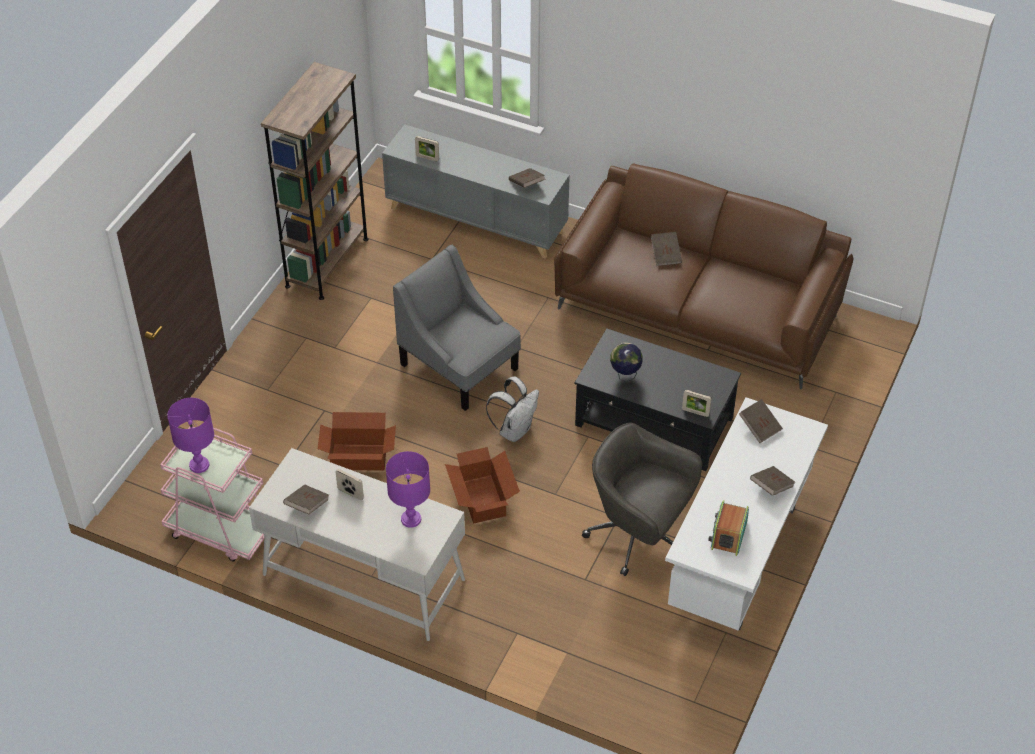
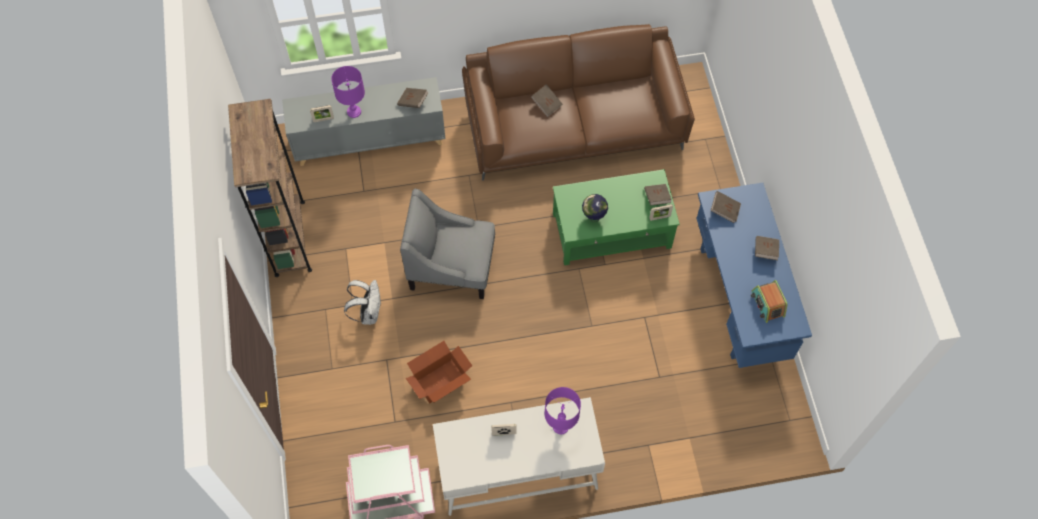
camera: 35 degrees left, 15 degrees up
purple table lamp [167,398,214,473] -> purple table lamp moved to [331,66,365,118]
brown book [283,485,329,514] -> brown book moved to [644,184,672,205]
cardboard box [445,447,520,524] -> none
white backpack [486,377,539,442] -> white backpack moved to [344,280,381,325]
black coffee table [575,329,741,471] -> green coffee table [553,169,680,265]
grey office chair [582,423,702,576] -> none
white desk [665,397,828,631] -> blue desk [697,183,812,368]

